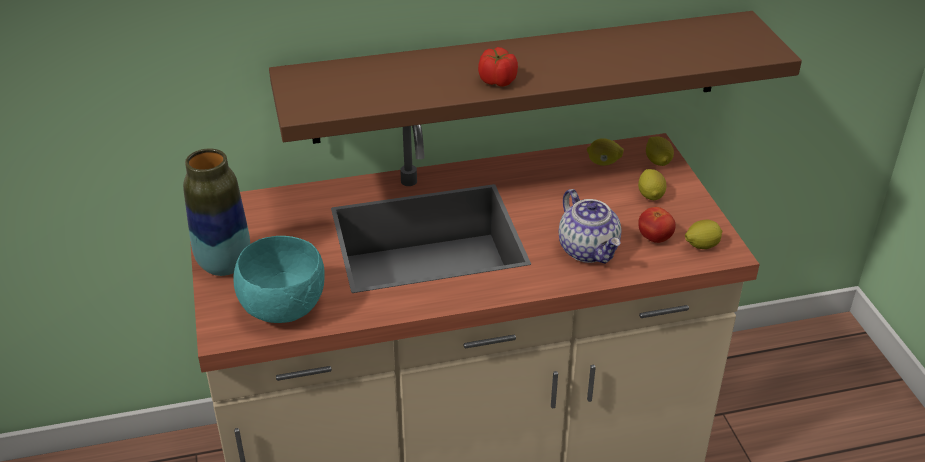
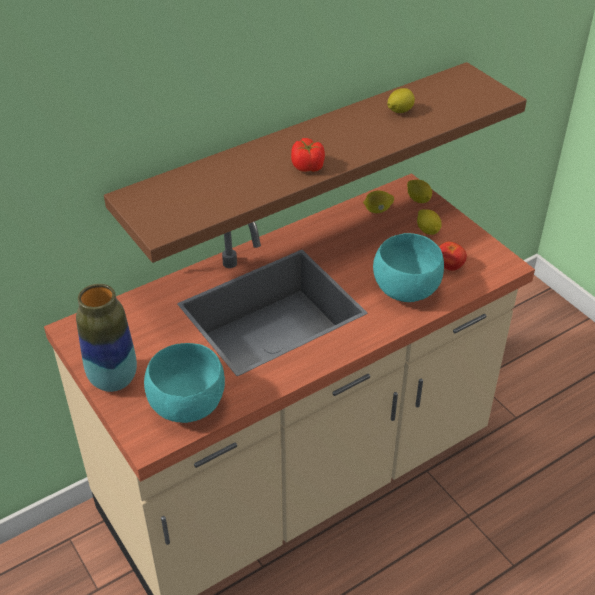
camera: 20 degrees left, 5 degrees up
teapot [559,189,621,264] -> turquoise bowl [373,233,444,302]
lemon [685,220,723,249] -> lemon moved to [387,88,415,113]

